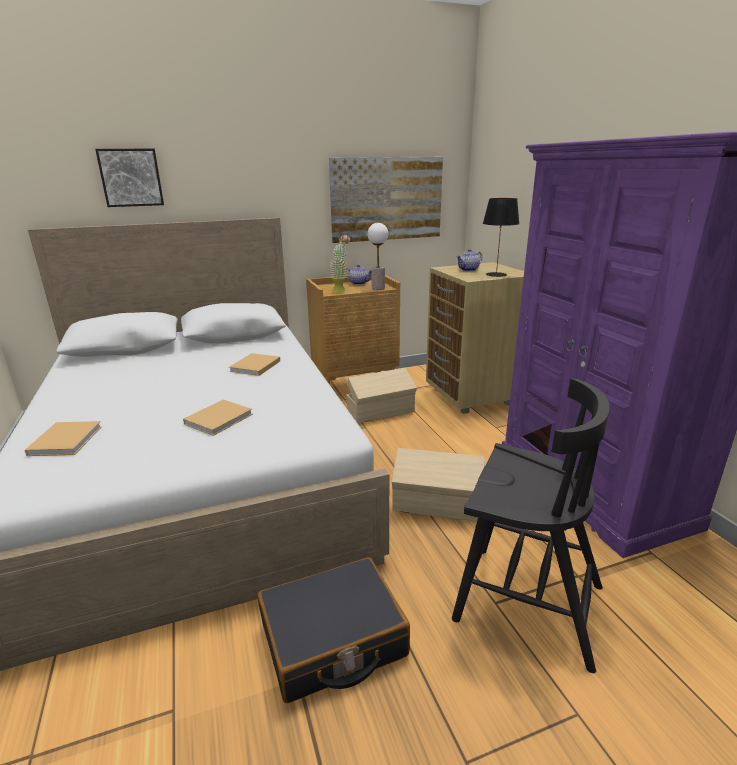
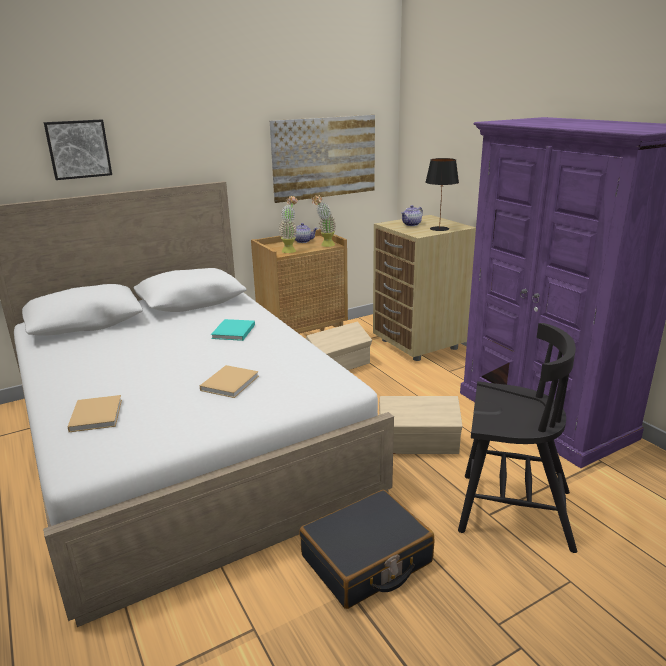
camera: 10 degrees left, 0 degrees up
beige book [229,353,280,376] -> turquoise book [211,319,255,341]
table lamp [368,223,388,290] -> potted plant [312,195,336,247]

